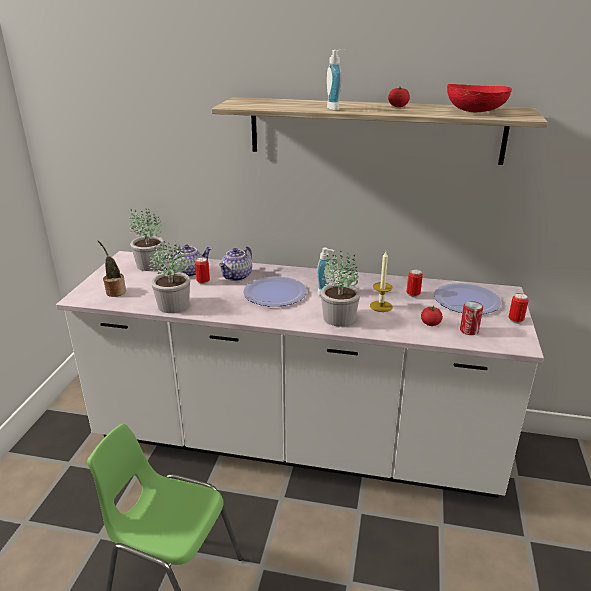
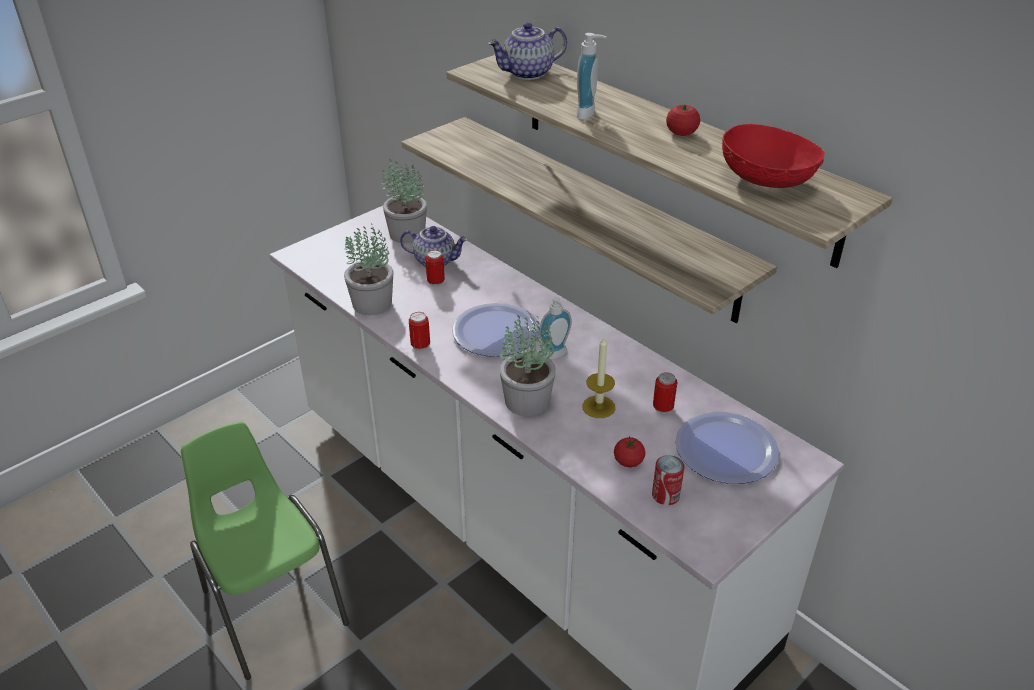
camera: 35 degrees right, 10 degrees up
potted plant [98,240,126,297] -> none
teapot [219,247,252,281] -> teapot moved to [488,22,567,80]
can [509,293,529,324] -> can moved to [409,312,430,351]
none -> shelf [401,117,777,323]

